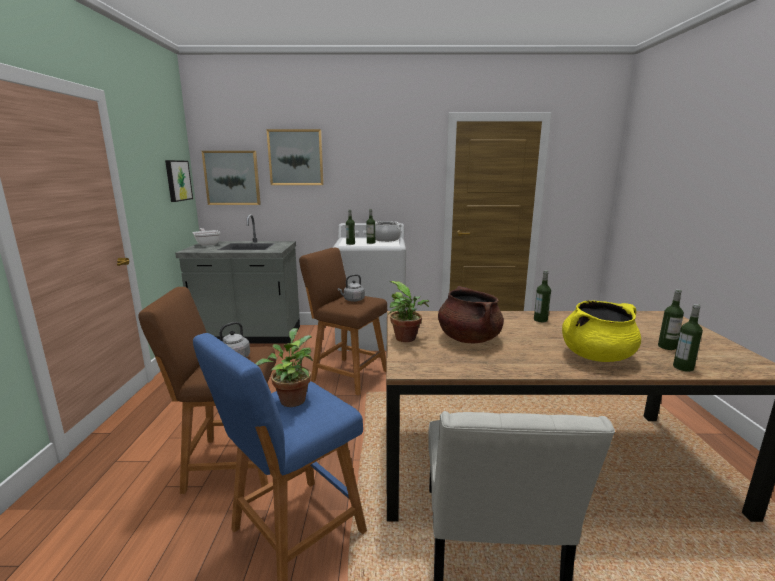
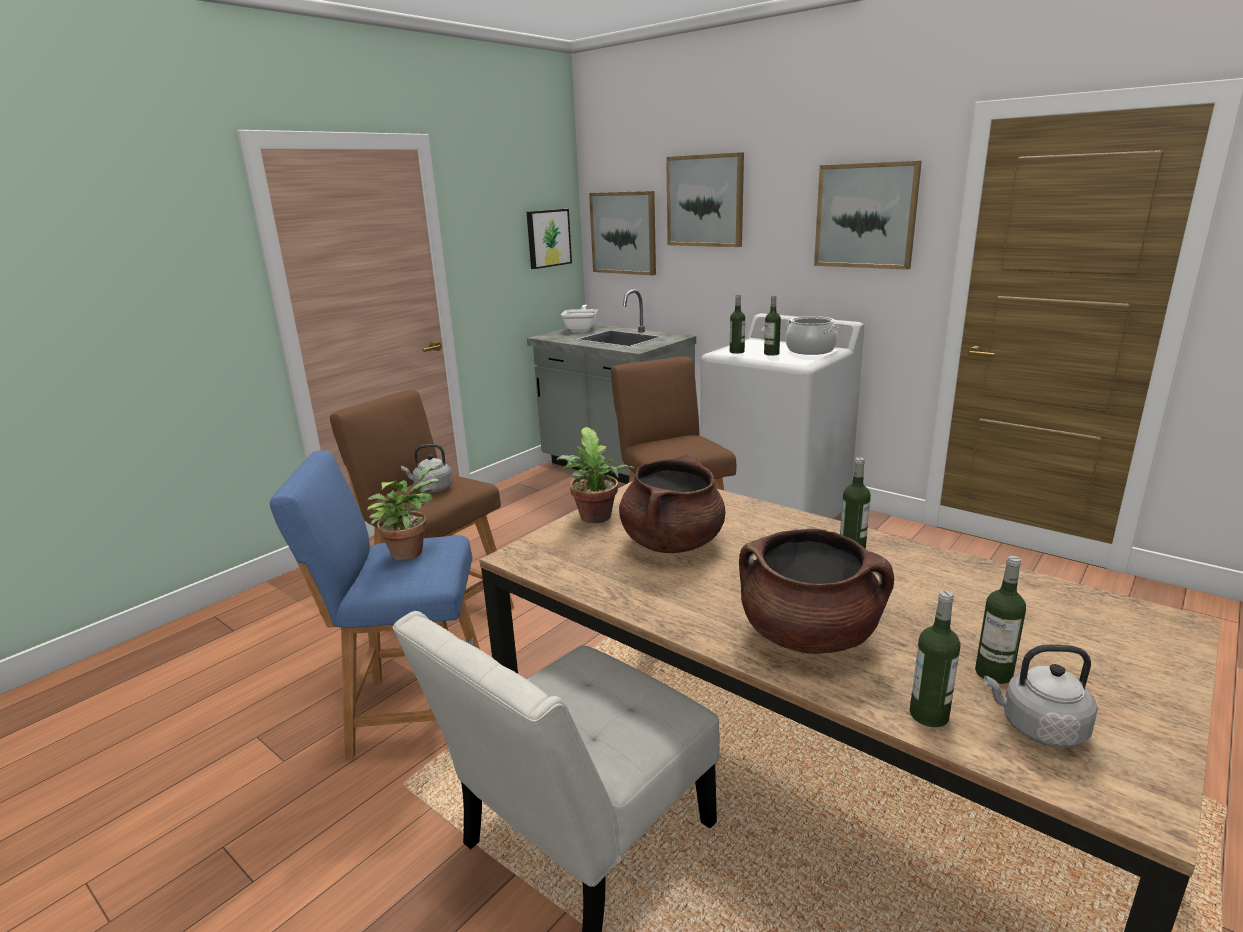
camera: 40 degrees right, 5 degrees up
grey kettle [338,274,365,302] -> grey kettle moved to [984,645,1097,747]
yellow cooking pot [562,300,641,362] -> brown cooking pot [739,529,894,654]
none -> picture [814,161,922,270]

